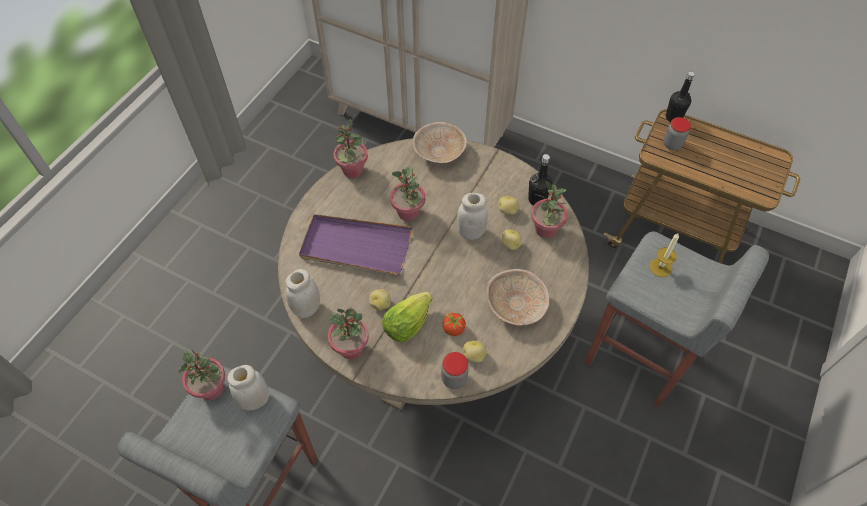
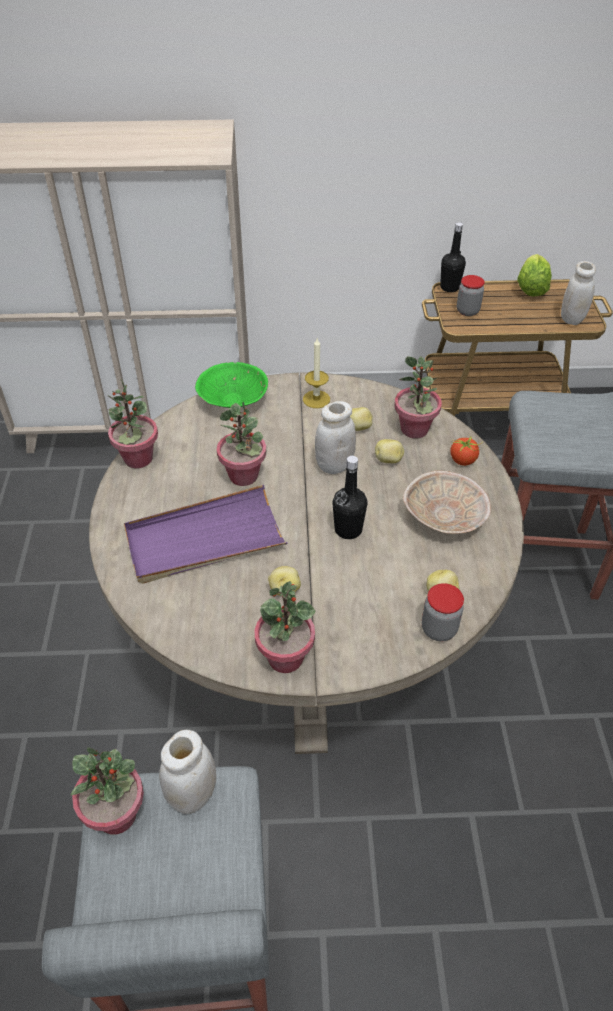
camera: 30 degrees left, 10 degrees down
white jar [285,269,320,318] -> white jar moved to [561,261,596,325]
lettuce [382,292,432,342] -> lettuce moved to [517,254,552,296]
beige bowl [413,122,467,163] -> green bowl [195,362,268,408]
tomato [443,313,466,336] -> tomato moved to [450,437,483,466]
black bottle [528,154,553,206] -> black bottle moved to [332,456,367,539]
candle [649,233,679,277] -> candle moved to [303,338,330,408]

